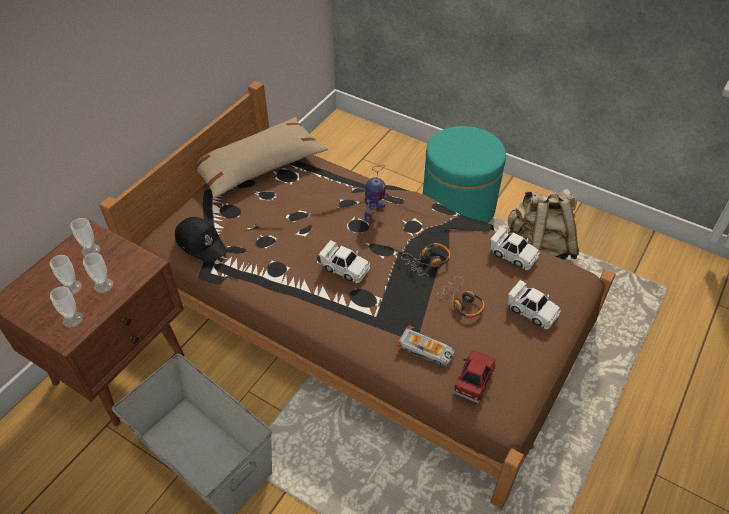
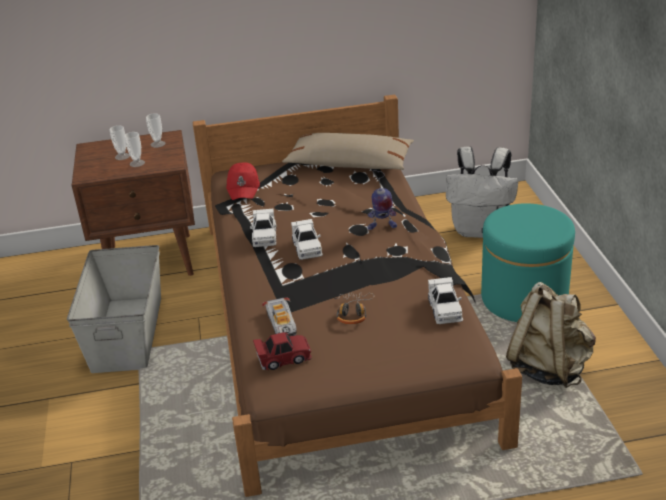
camera: 50 degrees right, 15 degrees down
cup [50,286,83,328] -> none
black cap [175,217,227,263] -> red cap [226,162,260,200]
headphones [401,243,451,277] -> none
white toy car [507,280,561,329] -> white toy car moved to [250,209,277,247]
none -> white backpack [446,147,518,238]

